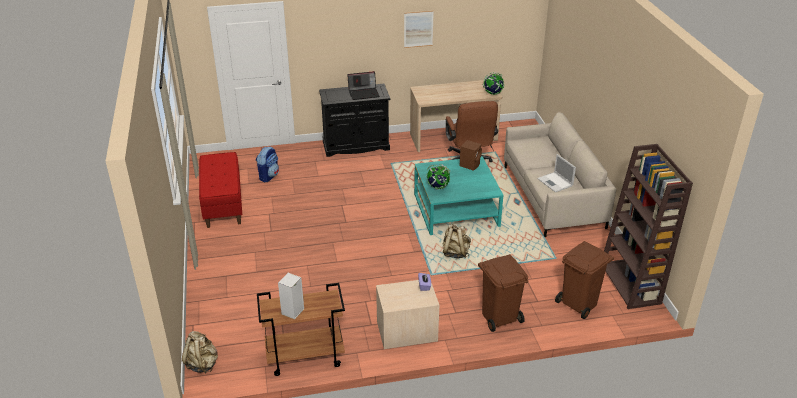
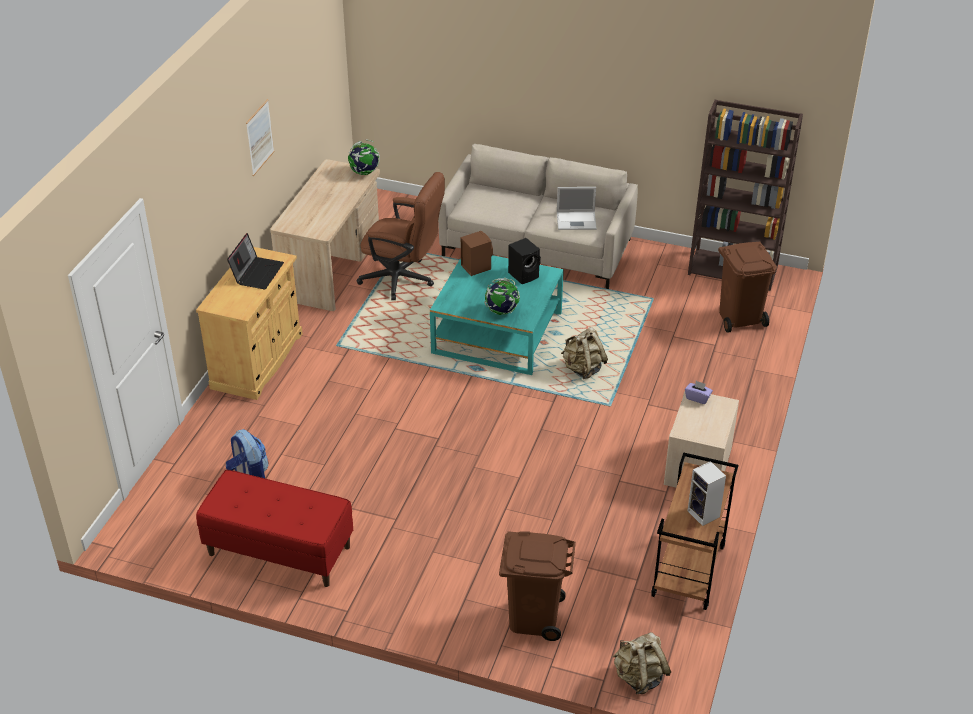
camera: 60 degrees left, 5 degrees up
black cabinet [319,84,390,157] -> beige cabinet [196,247,303,400]
brown trash can [478,254,528,332] -> brown trash can moved to [499,531,576,641]
none -> black speaker [508,238,541,284]

